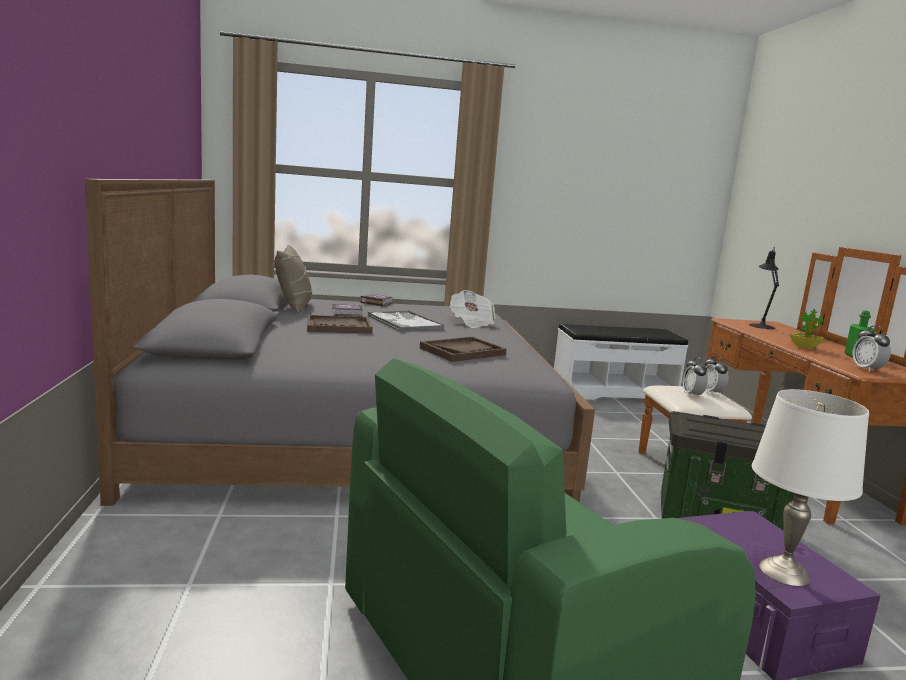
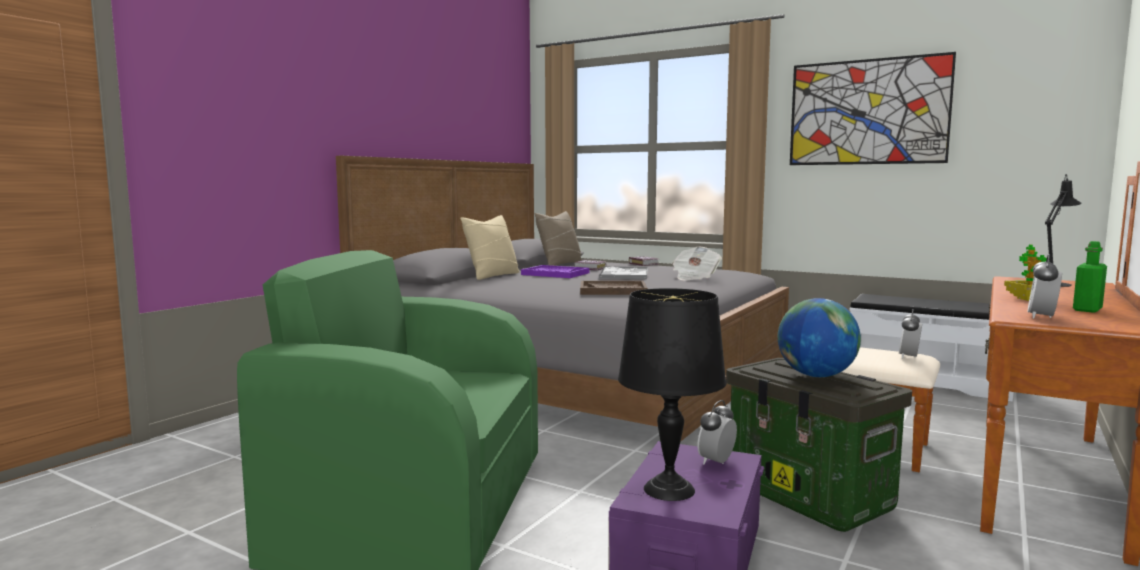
camera: 40 degrees right, 5 degrees down
brown tray [307,315,373,334] -> purple tray [521,265,590,278]
alarm clock [683,357,708,397] -> alarm clock moved to [697,400,737,464]
white table lamp [752,389,869,586] -> black table lamp [618,288,726,501]
none -> beige pillow [460,215,520,280]
none -> globe [778,298,861,377]
none -> picture [790,52,956,165]

